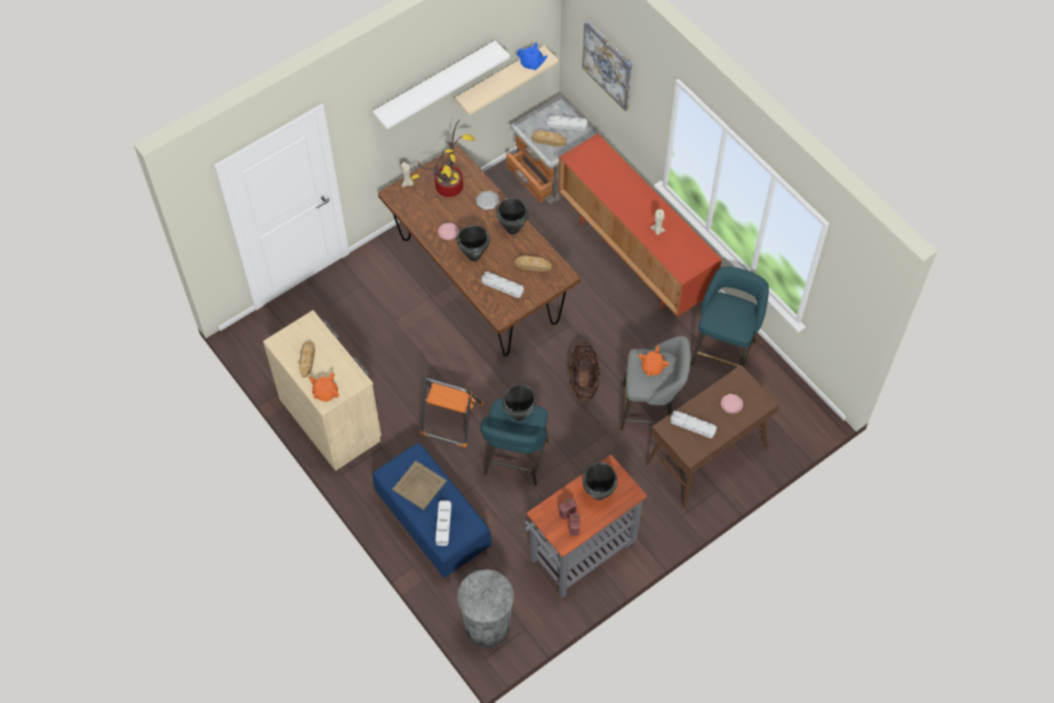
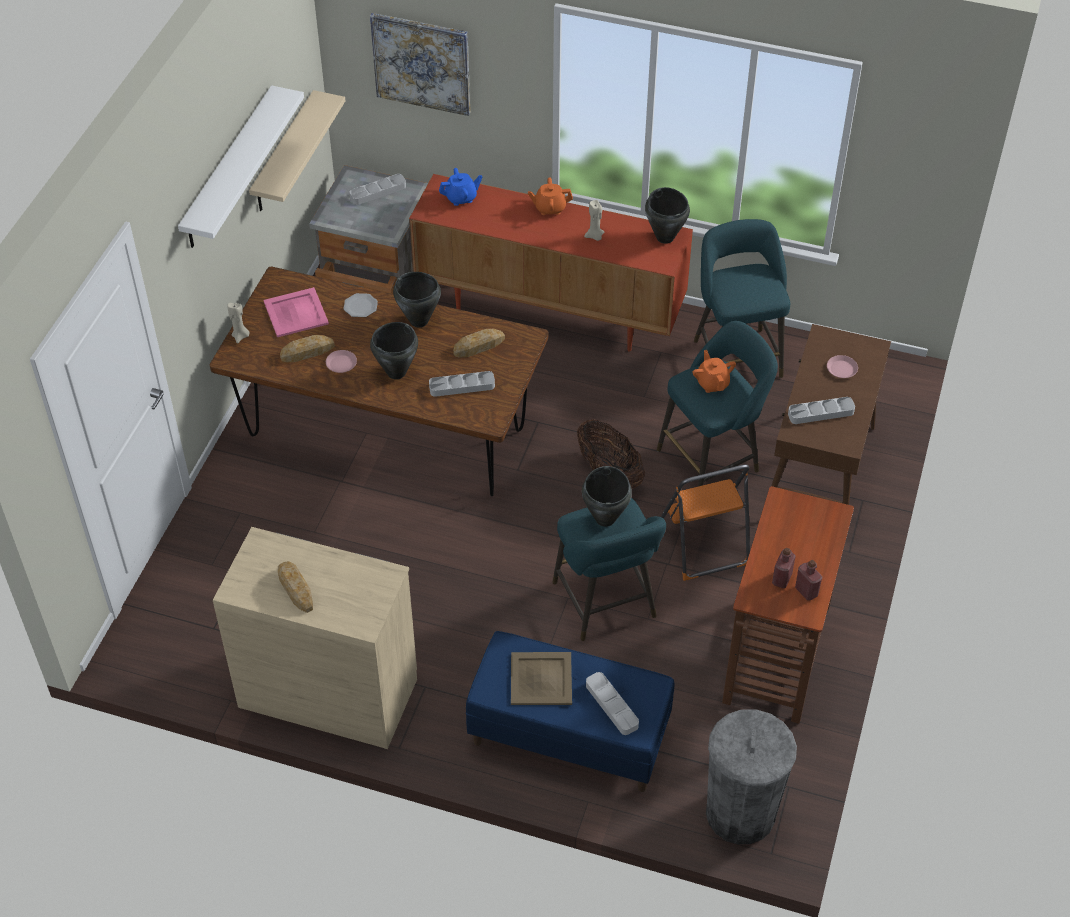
camera: 35 degrees left, 10 degrees down
orange teapot [308,373,340,402] -> orange teapot moved to [528,177,573,215]
potted plant [411,120,475,197] -> pink tray [264,287,329,337]
orange step ladder [420,378,484,448] -> orange step ladder moved to [661,464,750,581]
blue teapot [516,43,547,70] -> blue teapot moved to [439,168,482,206]
grey cart [525,455,647,598] -> brown cart [722,486,854,724]
bread [532,130,567,147] -> bread moved to [280,335,335,362]
black cooking pot [582,462,618,500] -> black cooking pot moved to [645,187,690,244]
grey stool [620,336,691,430] -> turquoise stool [657,321,778,486]

